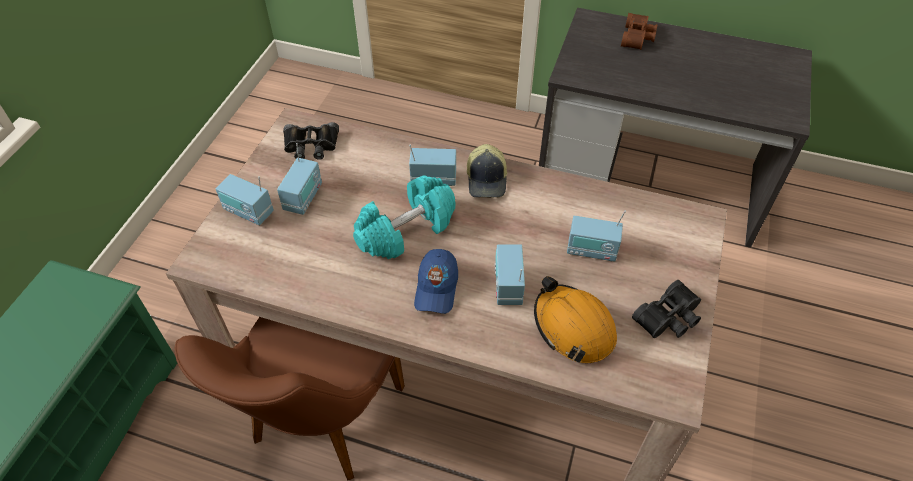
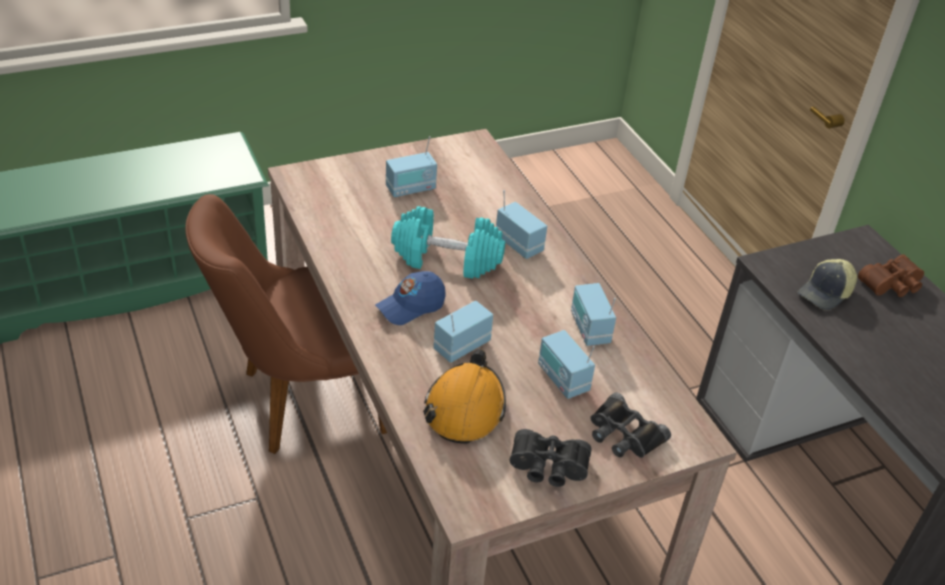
camera: 45 degrees right, 10 degrees down
radio [216,174,274,225] -> radio moved to [571,283,616,346]
black binoculars [283,122,339,160] -> black binoculars moved to [590,392,671,458]
cap [467,144,507,198] -> cap moved to [797,259,857,310]

